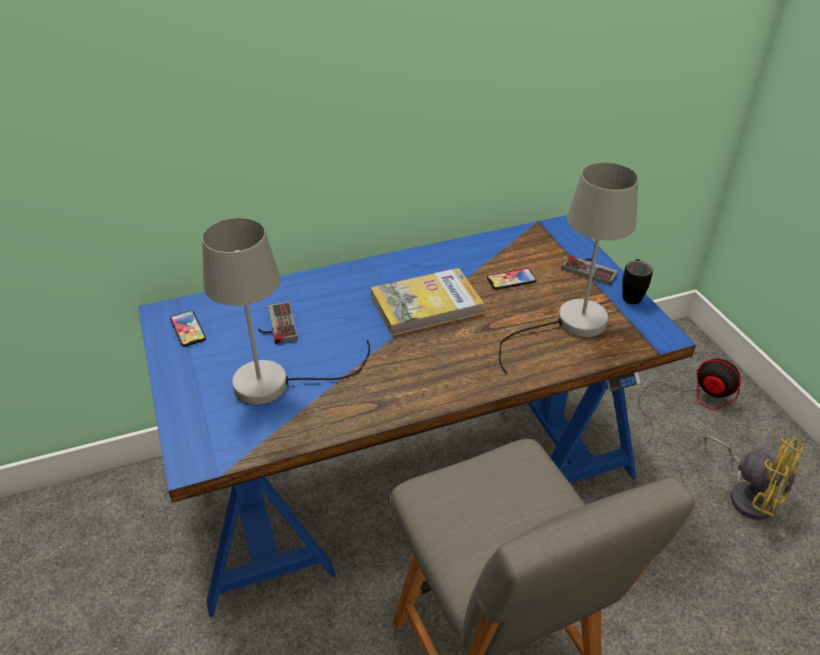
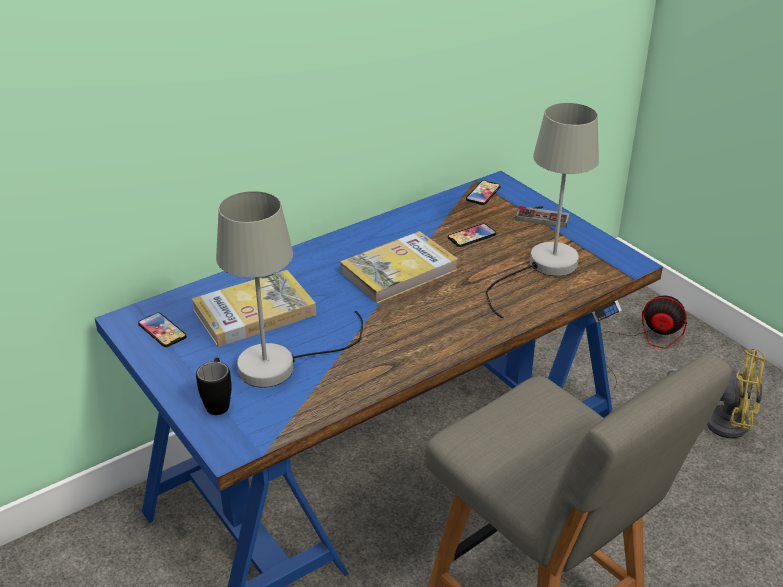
camera: 15 degrees left, 5 degrees down
game controller [258,302,298,344] -> book [191,270,316,347]
black mug [622,259,653,304] -> black mug moved to [196,358,232,415]
none -> phone [466,180,501,205]

